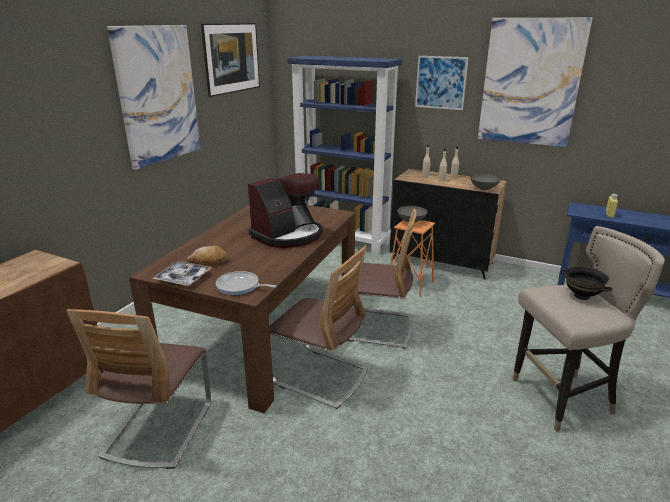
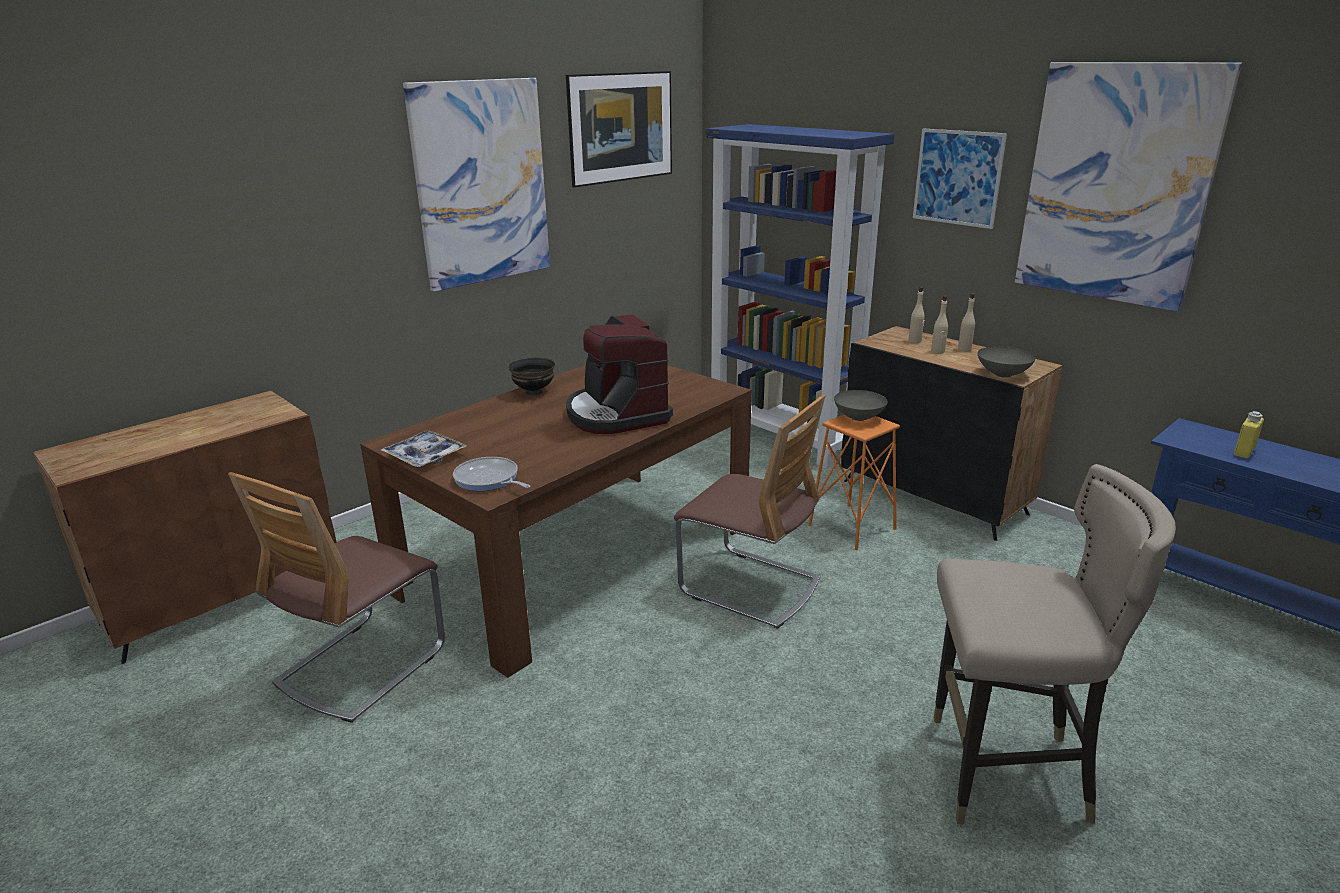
camera: 20 degrees right, 0 degrees up
bread [187,246,228,266] -> none
coffee machine [248,173,323,248] -> coffee machine turned 90 degrees clockwise [566,315,673,434]
chair [269,246,368,409] -> none
black bowl [561,266,613,300] -> black bowl moved to [508,357,555,395]

